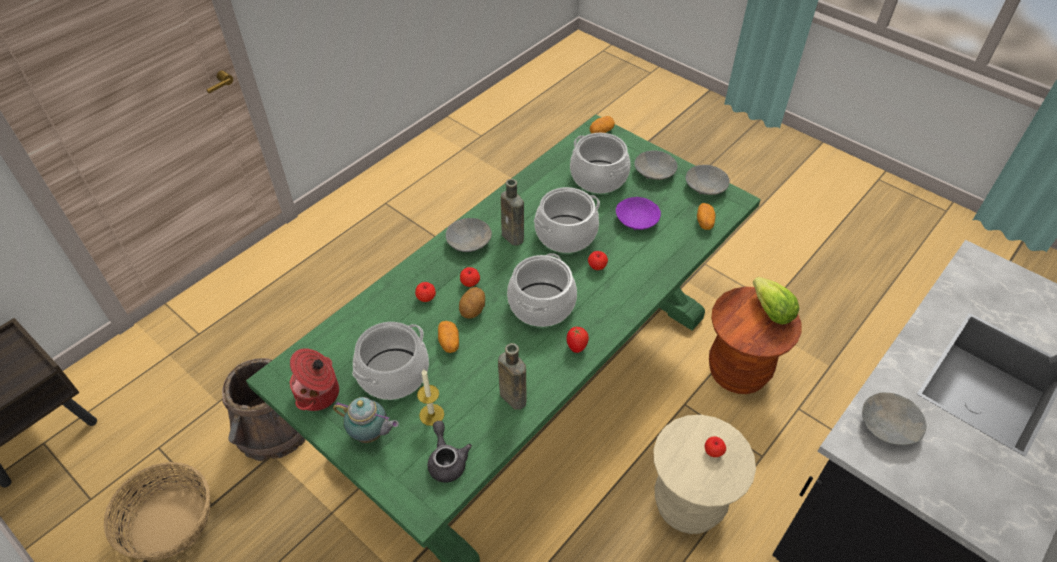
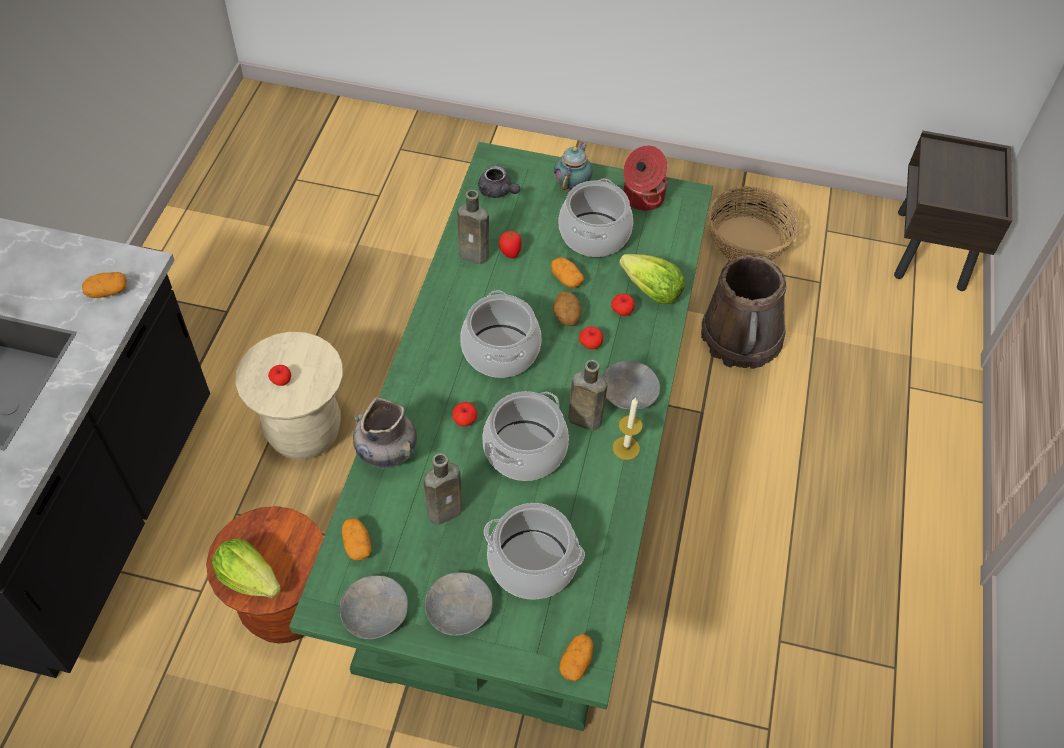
camera: 150 degrees right, 5 degrees up
teapot [333,397,399,443] -> teapot turned 120 degrees clockwise [554,142,593,192]
candle [417,369,444,426] -> candle moved to [613,398,642,460]
tomato [567,327,589,353] -> tomato moved to [499,231,522,259]
purple bowl [616,197,661,230] -> brown bottle [424,453,462,525]
grey bowl [862,393,927,445] -> potato [82,272,127,298]
none -> grey vase [353,397,417,468]
none -> lettuce [619,254,685,304]

